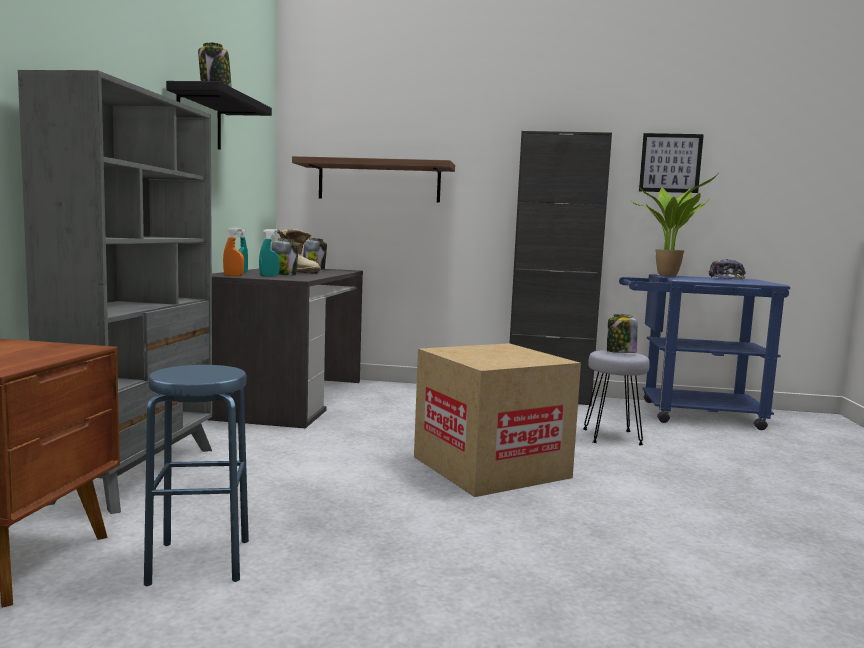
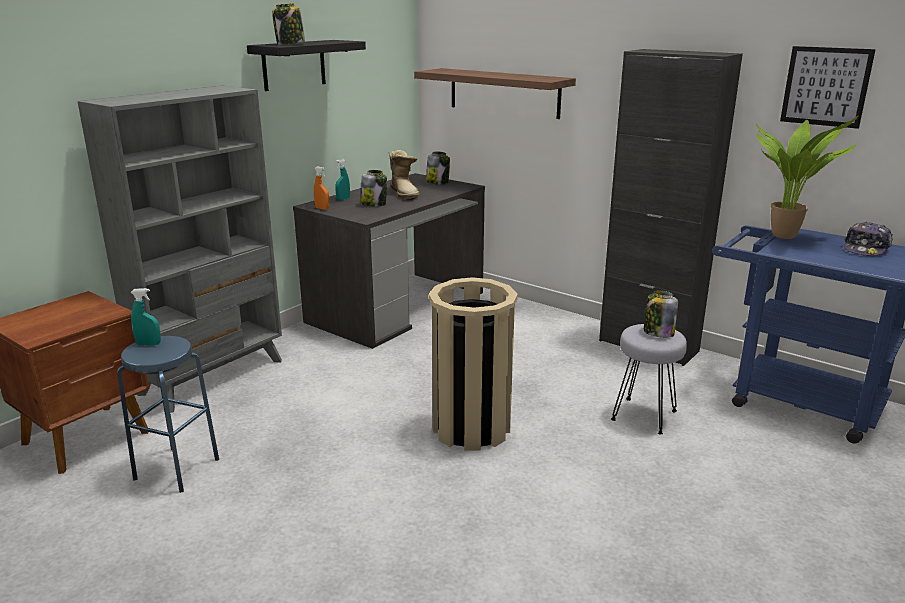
camera: 30 degrees right, 15 degrees up
turquoise spray bottle [259,229,280,276] -> turquoise spray bottle moved to [131,288,161,345]
cardboard box [414,343,581,497] -> beige trash can [429,277,518,451]

